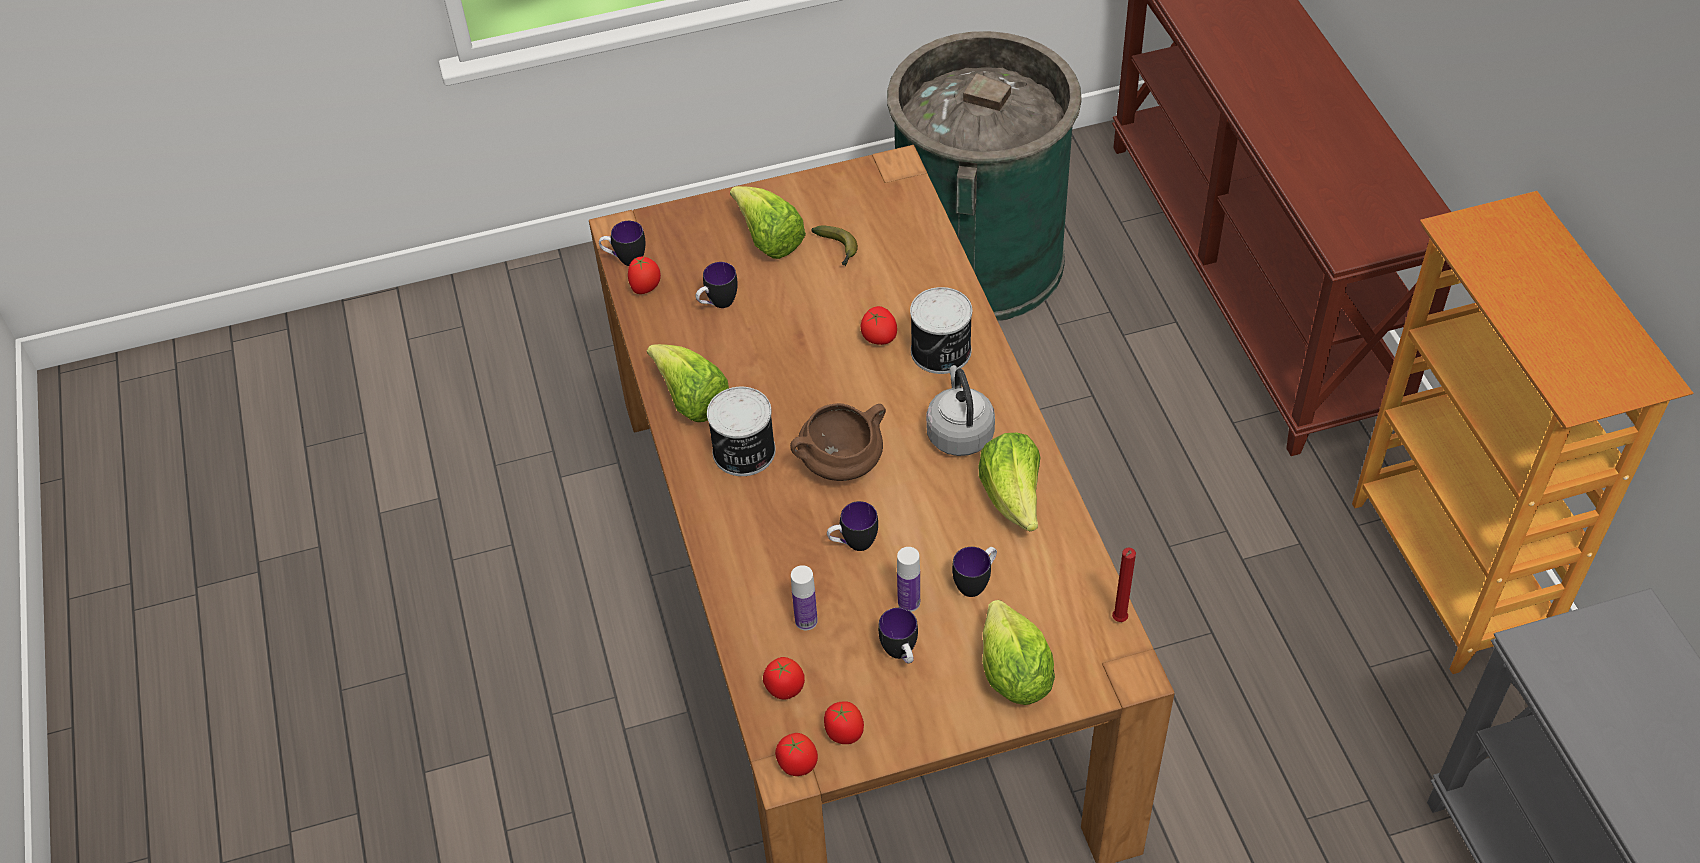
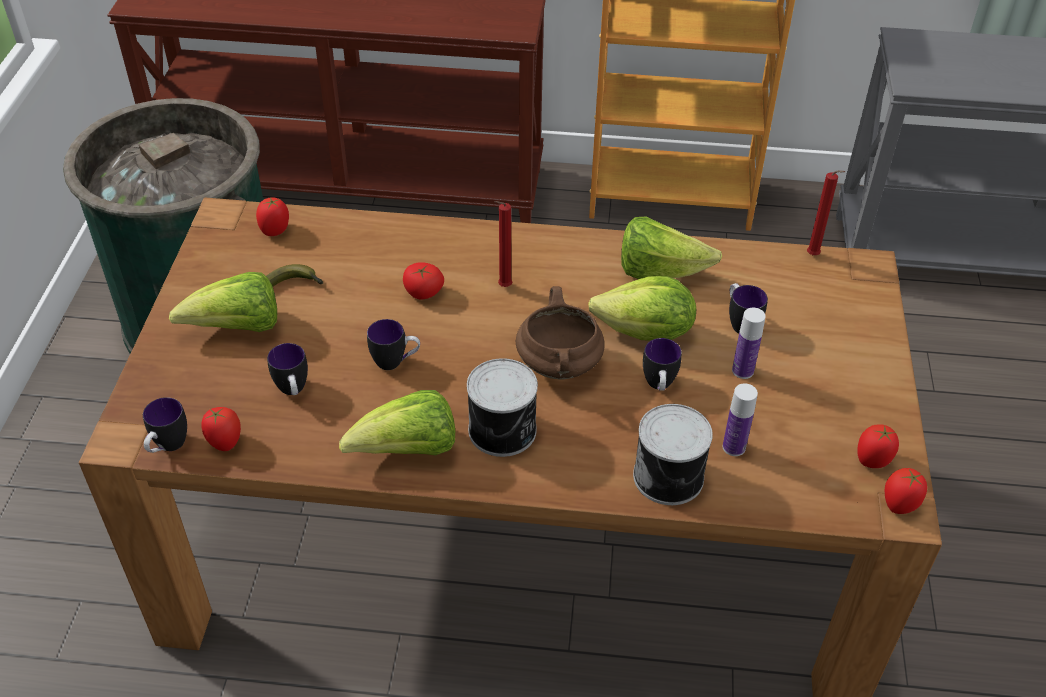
camera: 70 degrees left, 5 degrees down
tomato [763,657,805,700] -> tomato moved to [256,197,289,236]
mug [878,608,918,663] -> mug moved to [367,319,420,370]
can [910,287,972,374] -> can moved to [633,404,713,505]
grey kettle [926,365,995,456] -> none
lettuce [982,600,1055,705] -> lettuce moved to [588,276,696,341]
none -> red candle [495,201,512,287]

